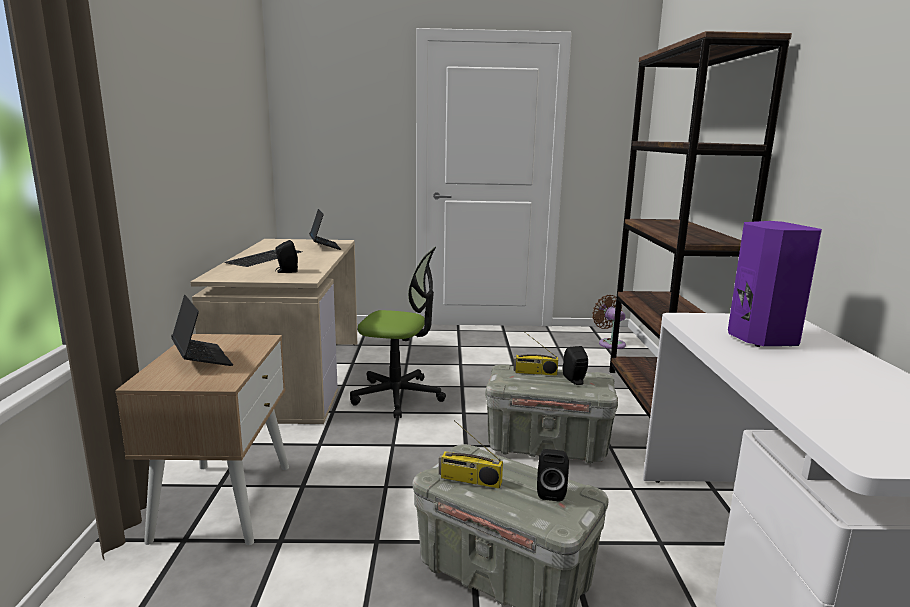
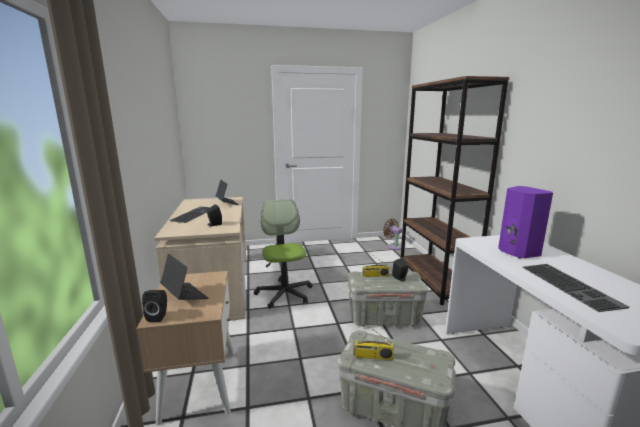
camera: 10 degrees left, 0 degrees up
office chair [350,247,446,418] -> office chair turned 105 degrees counterclockwise [254,199,313,309]
black speaker [537,449,569,502] -> black speaker moved to [142,290,167,322]
none -> keyboard [522,264,630,312]

